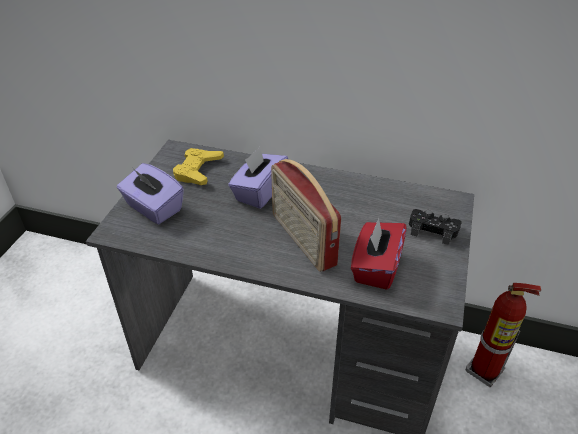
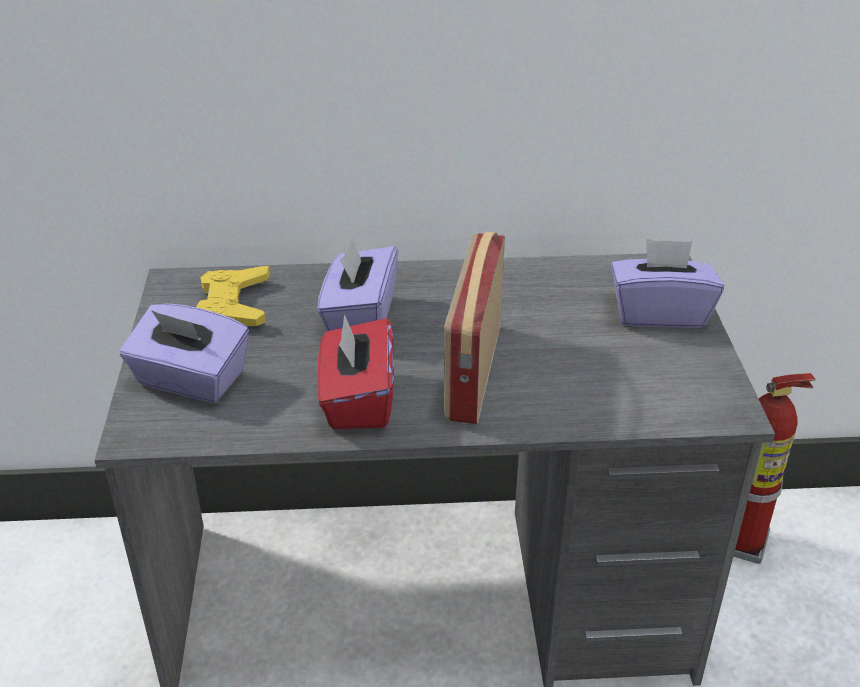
camera: 20 degrees left, 5 degrees down
radio [271,159,341,272] -> radio turned 60 degrees clockwise [444,231,505,424]
red tissue box [351,218,406,290] -> red tissue box moved to [317,314,394,429]
black game controller [409,209,462,245] -> purple tissue box [611,238,724,328]

